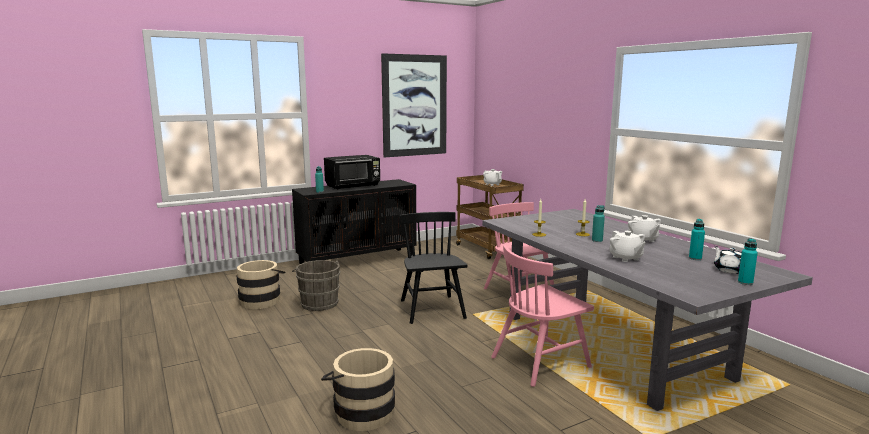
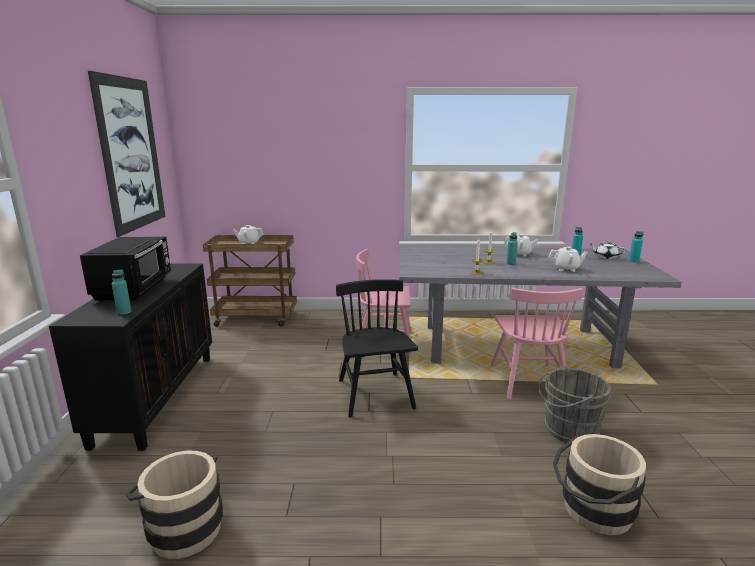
camera: 60 degrees left, 5 degrees up
grey bucket [292,260,340,311] -> grey bucket moved to [538,365,611,443]
black chair [400,212,468,324] -> black chair turned 60 degrees clockwise [336,279,418,418]

